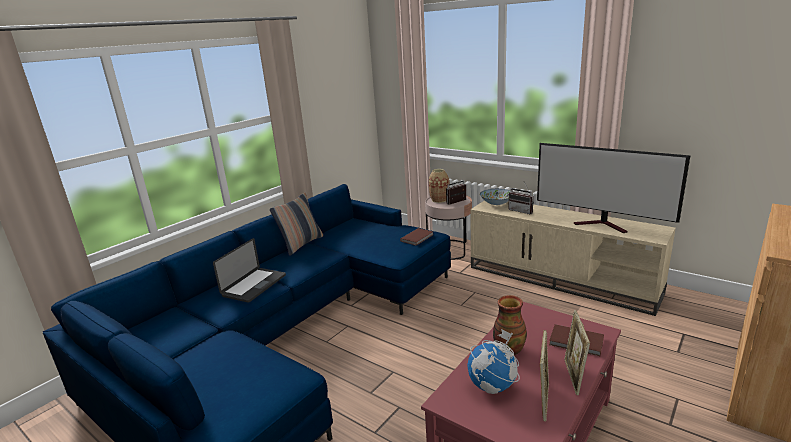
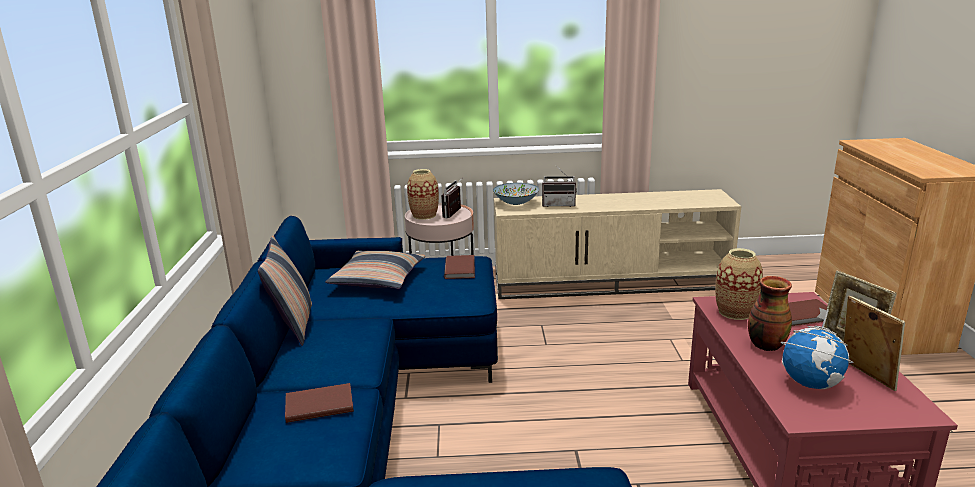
camera: 40 degrees left, 0 degrees up
laptop [213,238,286,303] -> brown book [285,383,354,423]
television [537,143,691,233] -> none
none -> pillow [325,251,425,289]
none -> vase [715,248,763,320]

